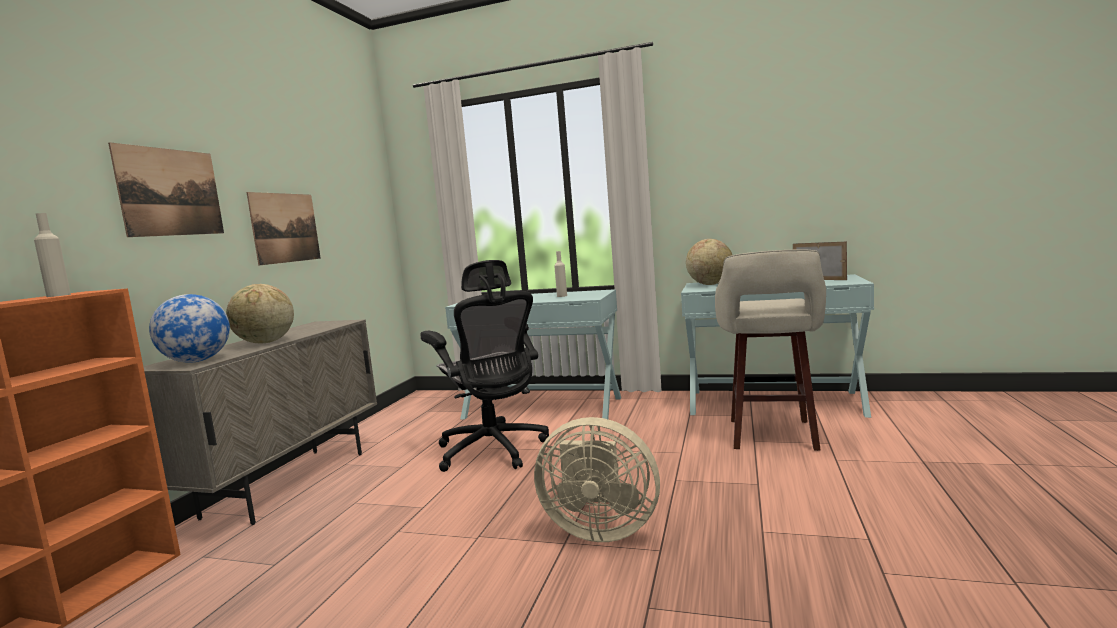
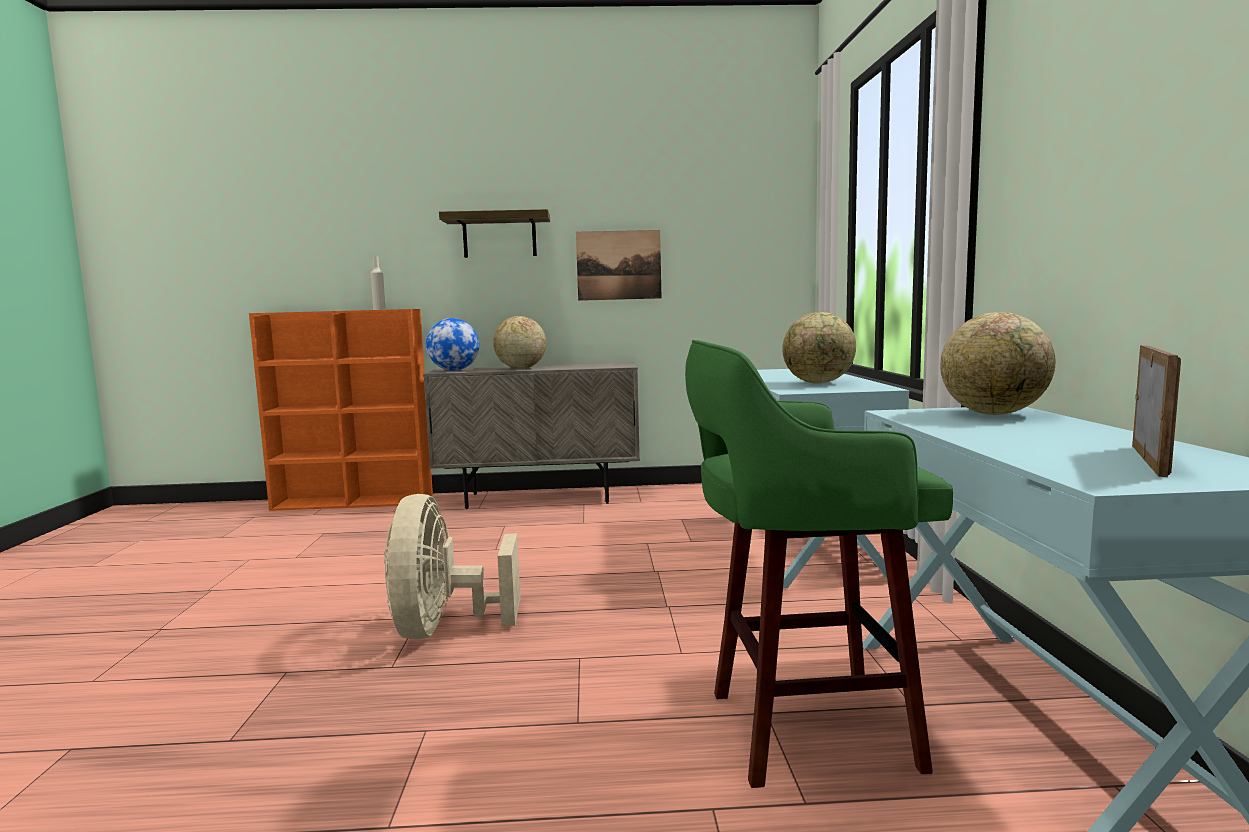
camera: 70 degrees right, 0 degrees up
picture [108,143,224,237] -> shelf [439,209,550,258]
office chair [421,260,549,472] -> none
beige bottle [554,251,567,297] -> globe [782,312,856,384]
beige stool [715,249,826,451] -> green stool [685,340,953,788]

